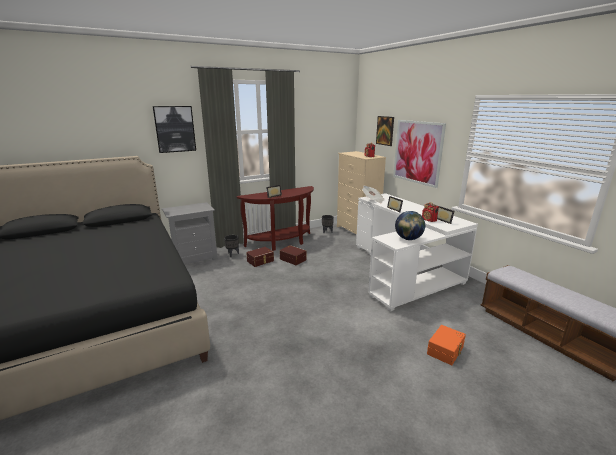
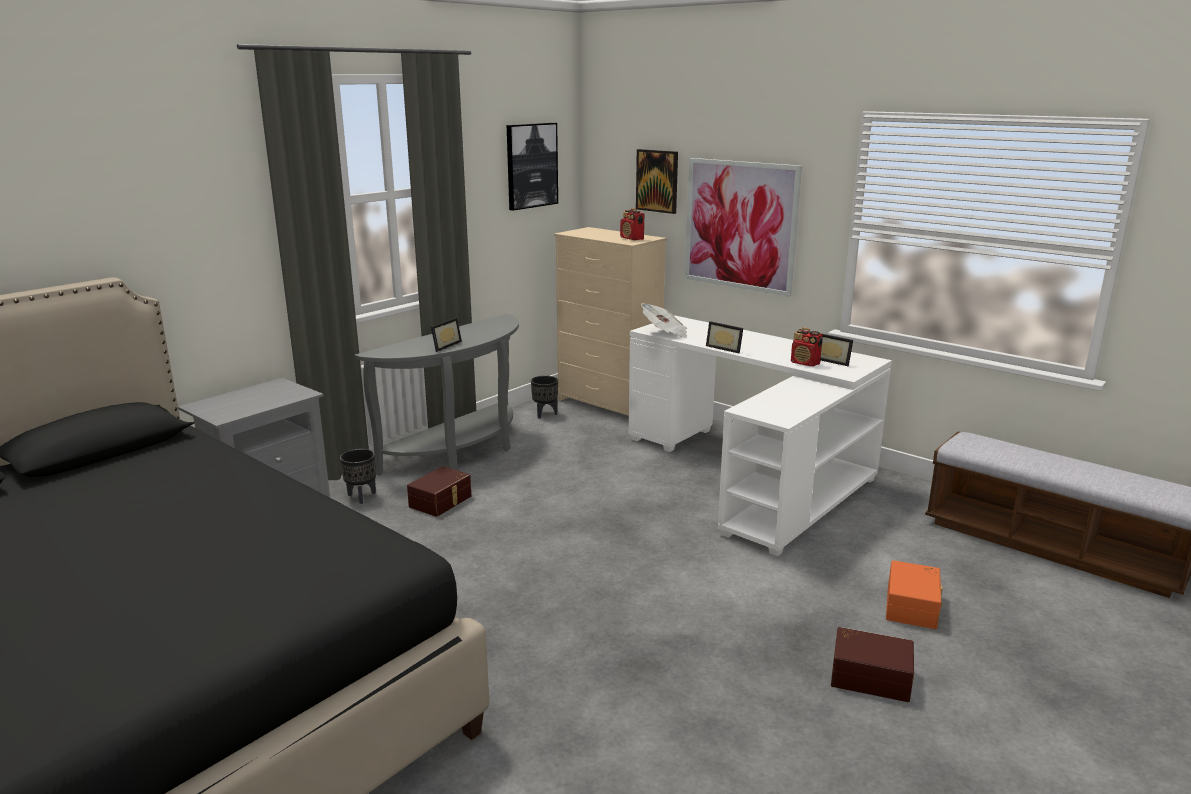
camera: 20 degrees left, 0 degrees up
picture [153,106,196,153] -> picture moved to [507,123,558,211]
brown console table [237,186,314,251] -> grey console table [354,314,519,476]
brown storage box [280,245,306,265] -> brown storage box moved to [831,627,914,702]
globe [395,211,425,240] -> none

